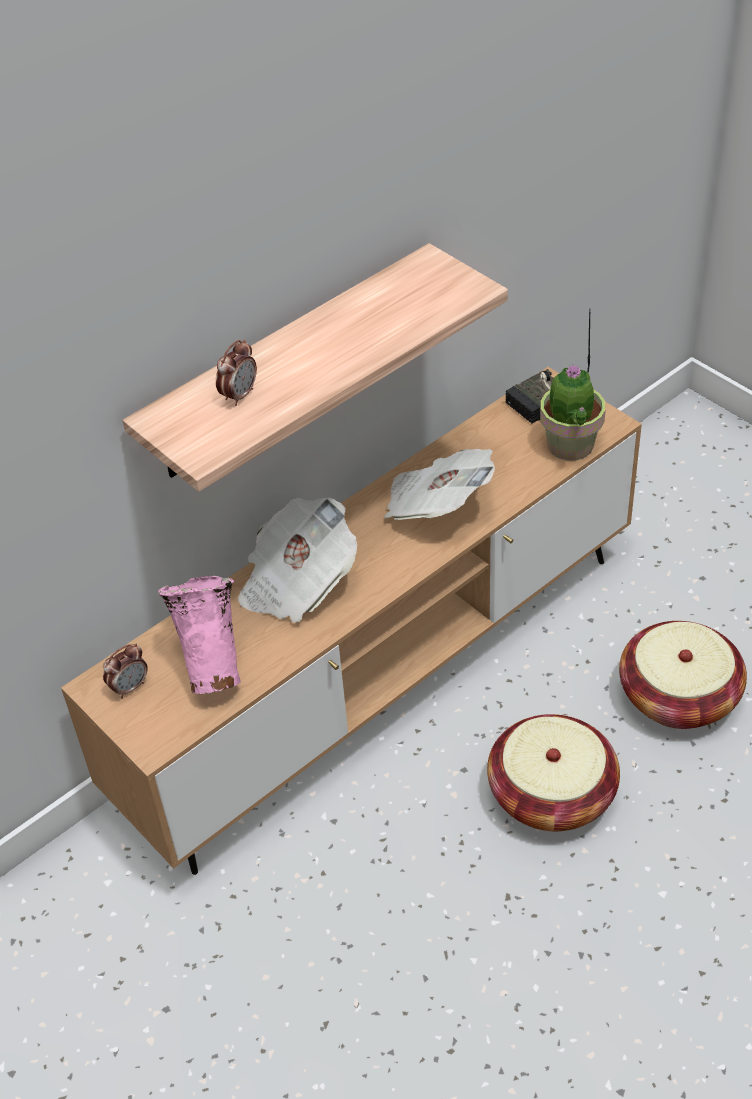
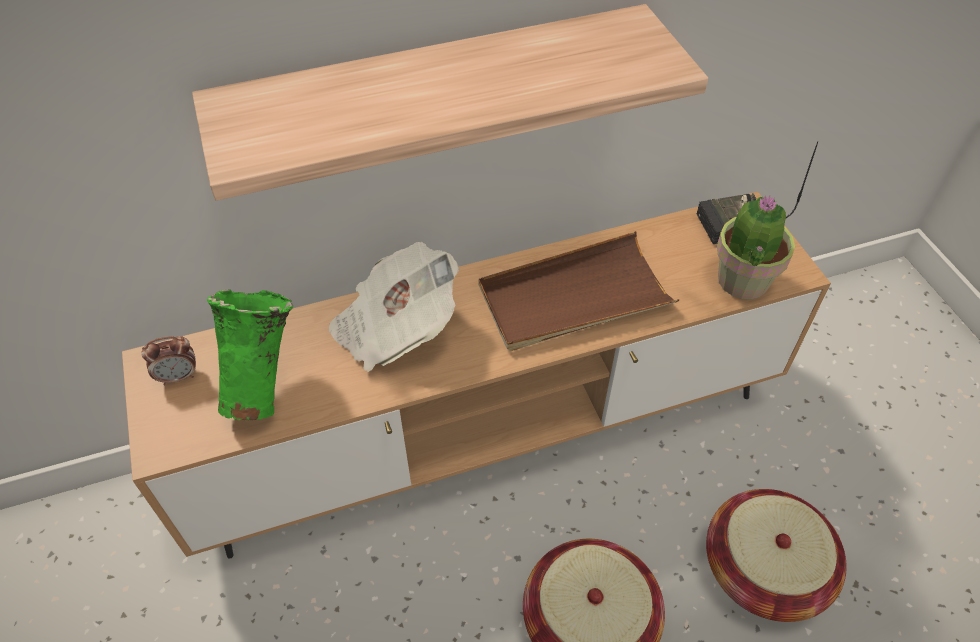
camera: 20 degrees right, 5 degrees up
pink vase [158,576,241,694] -> green vase [207,289,293,421]
alarm clock [216,340,257,406] -> none
newspaper [384,449,495,520] -> brown tray [479,231,679,351]

